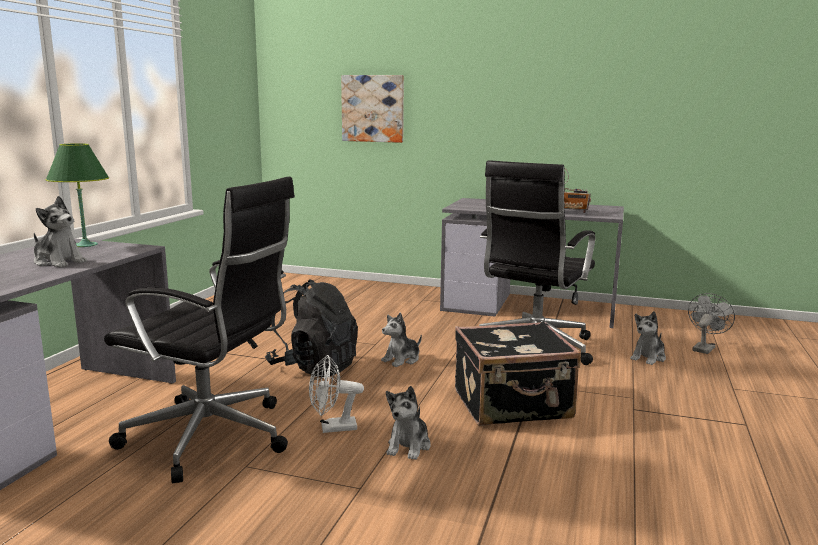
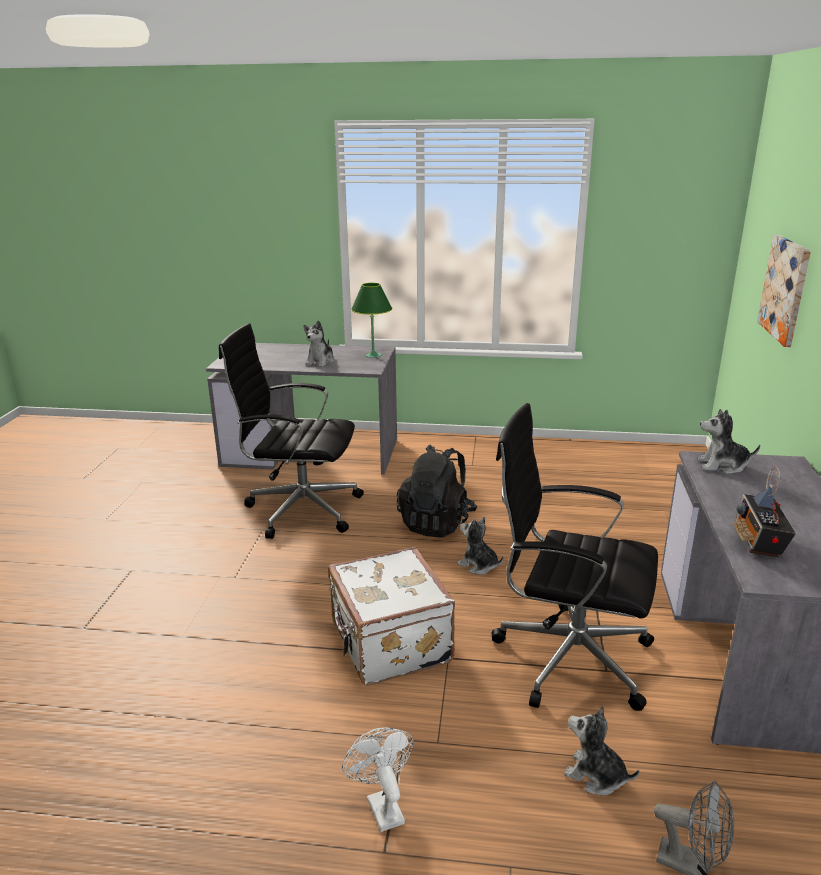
camera: 80 degrees right, 10 degrees up
black office chair [104,177,295,483] -> black office chair turned 90 degrees clockwise [219,323,364,539]
white fan [309,355,364,433] -> white fan moved to [342,727,413,832]
plush toy [386,386,431,460] -> plush toy moved to [697,409,760,474]
black suitcase [455,321,581,426] -> white suitcase [328,547,455,685]

